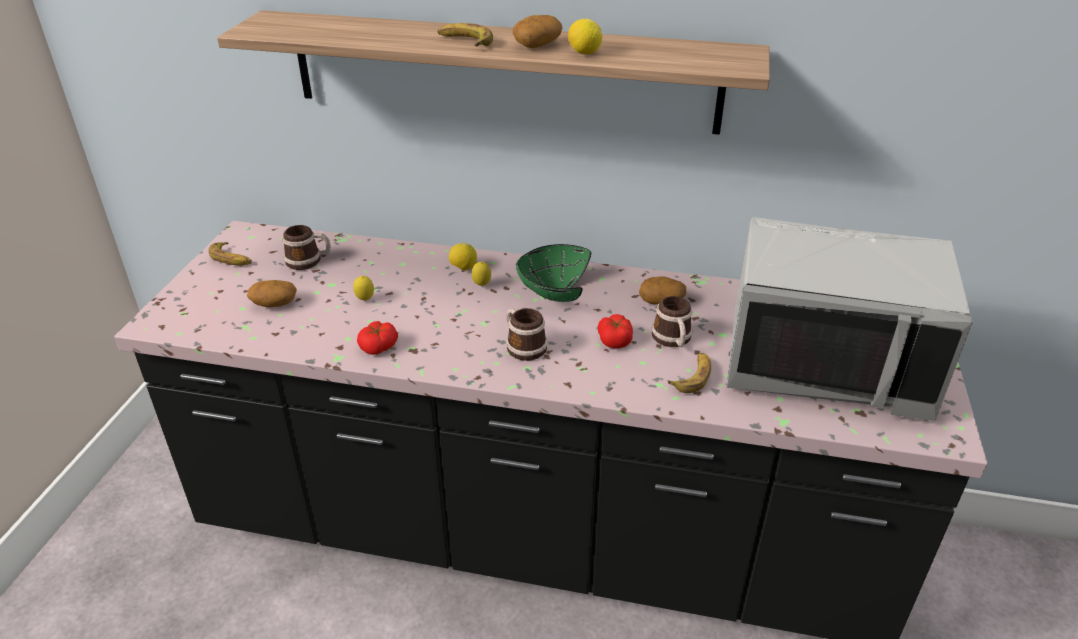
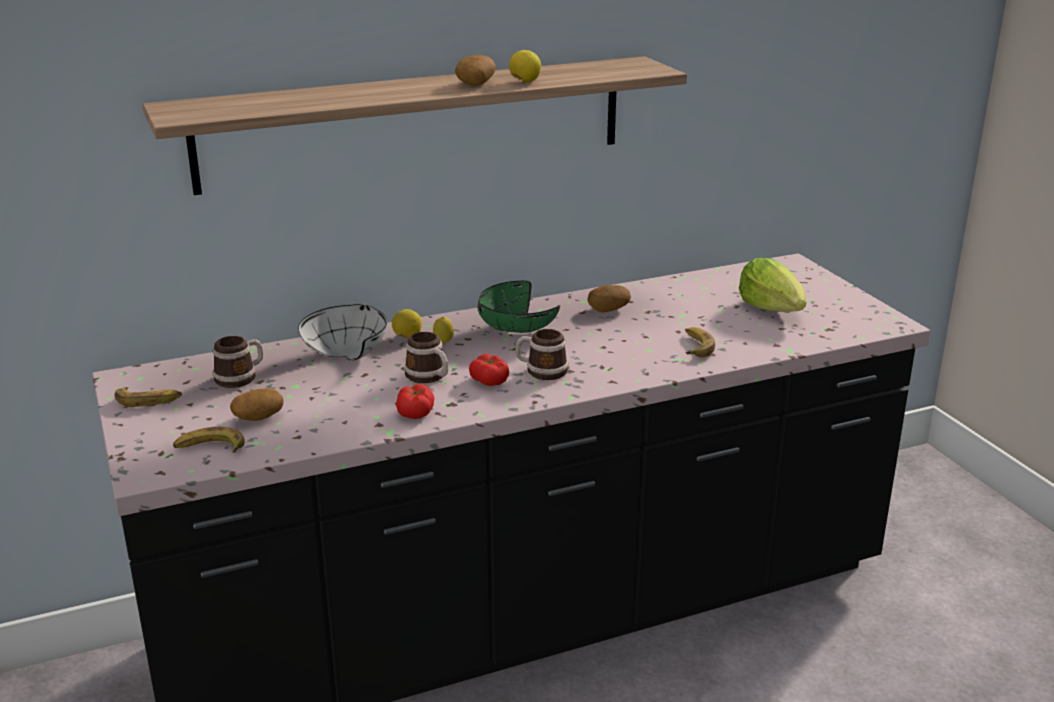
camera: 35 degrees left, 10 degrees down
lemon [353,276,374,301] -> none
banana [437,23,493,46] -> banana moved to [173,426,245,453]
tomato [598,314,633,348] -> tomato moved to [469,354,509,386]
mug [652,296,693,347] -> mug moved to [404,332,448,383]
grey microwave [727,217,973,421] -> lettuce [739,258,806,312]
none -> white bowl [298,304,387,360]

